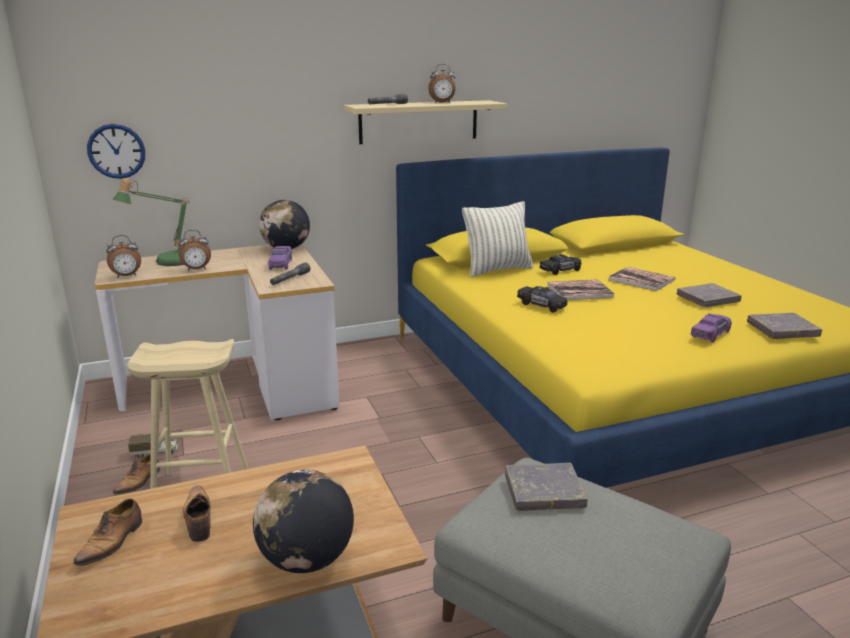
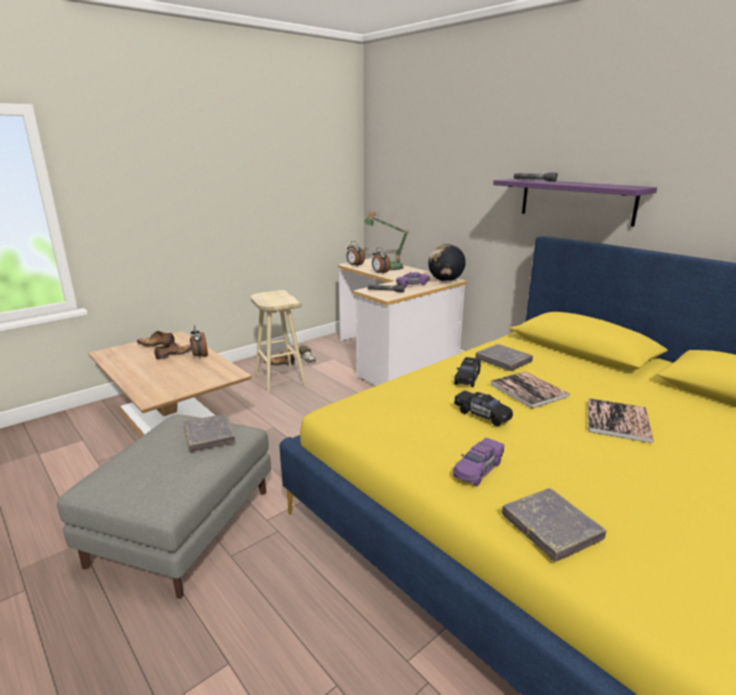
camera: 70 degrees right, 0 degrees up
wall clock [87,124,145,179] -> none
globe [253,470,354,573] -> none
beige shelf [344,100,507,144] -> purple shelf [493,179,657,227]
alarm clock [428,64,456,103] -> alarm clock moved to [190,325,208,358]
pillow [462,201,533,277] -> none
black toy car [539,254,582,275] -> black toy car moved to [454,391,513,426]
grey book [677,283,741,307] -> grey book moved to [475,344,533,371]
purple toy car [691,313,732,343] -> purple toy car turned 105 degrees clockwise [453,438,505,486]

